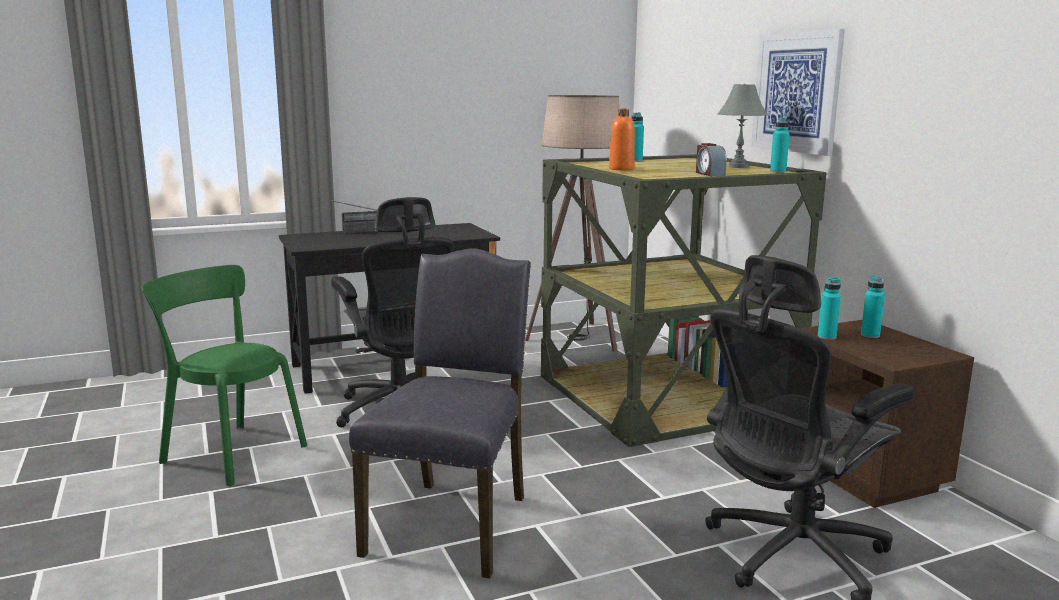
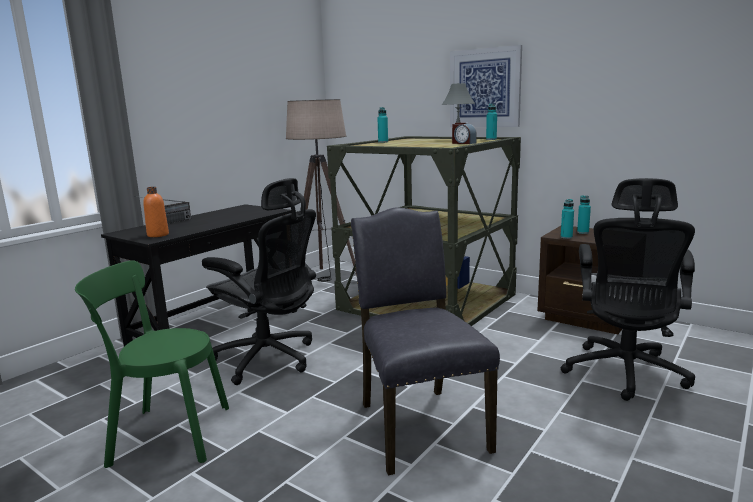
camera: 30 degrees left, 0 degrees up
orange bottle [609,109,635,170] -> orange bottle moved to [143,187,169,237]

